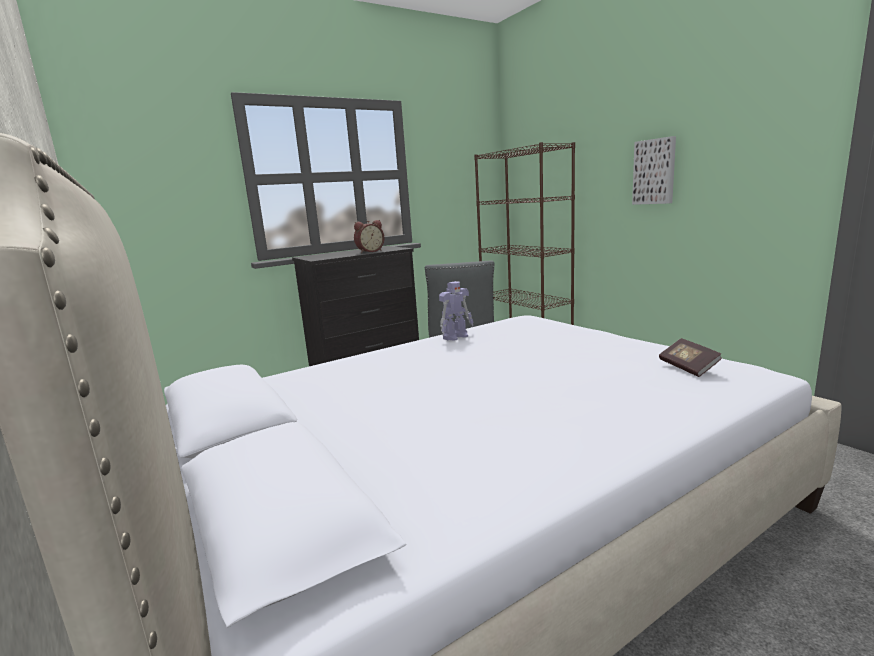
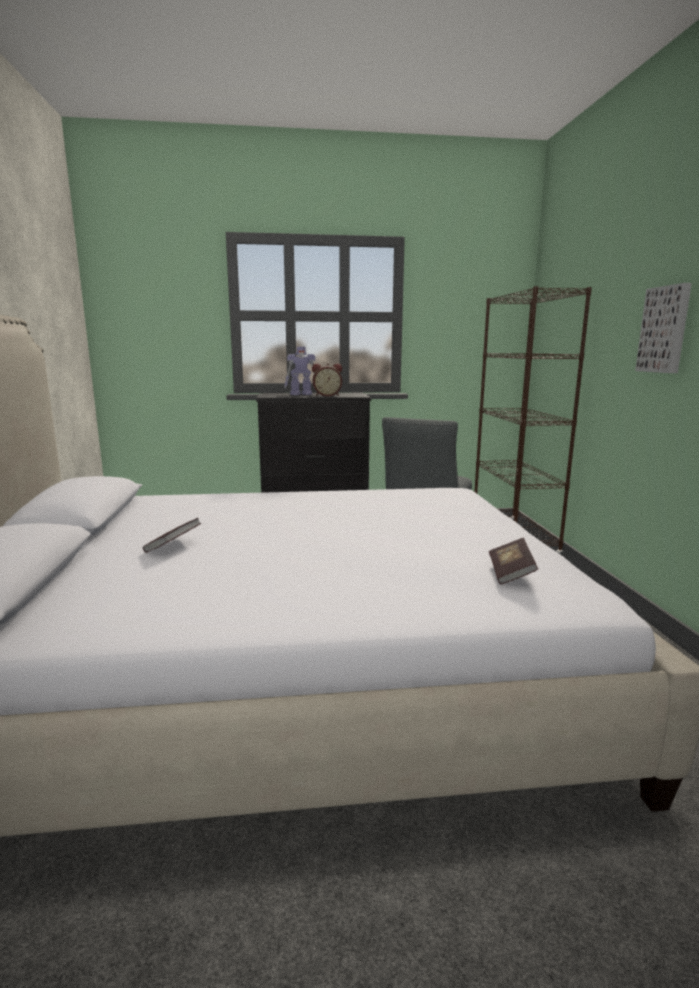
camera: 25 degrees right, 0 degrees up
toy robot [439,281,473,341] -> toy robot moved to [284,347,315,395]
none -> book [143,518,201,553]

